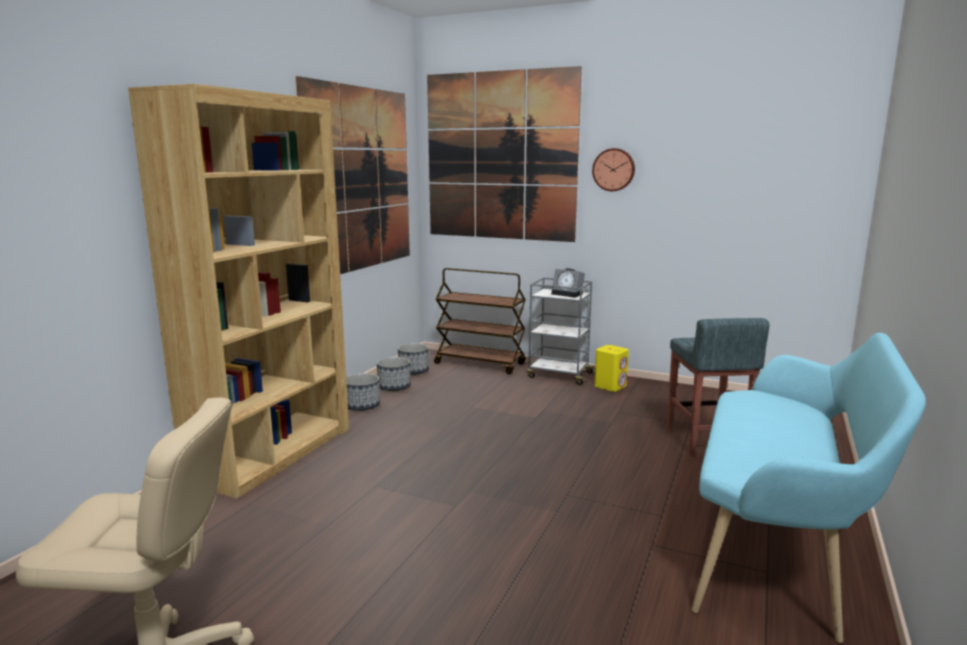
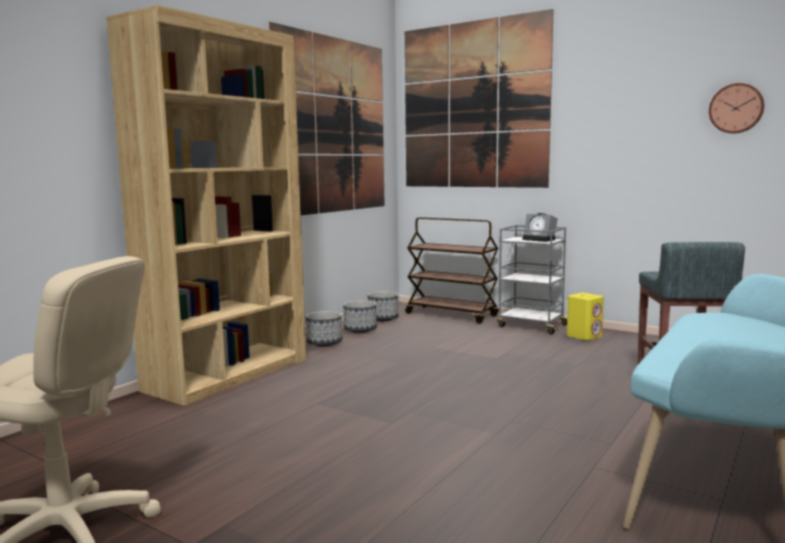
camera: 10 degrees right, 5 degrees down
wall clock [592,148,635,191] -> wall clock moved to [709,83,764,133]

